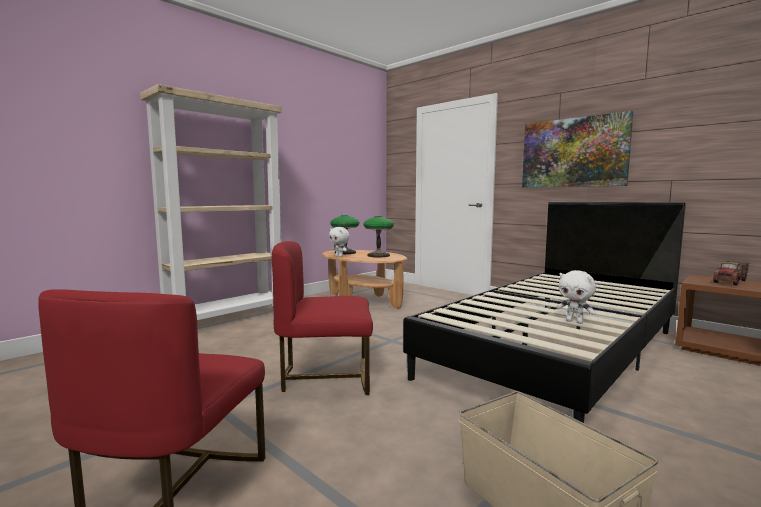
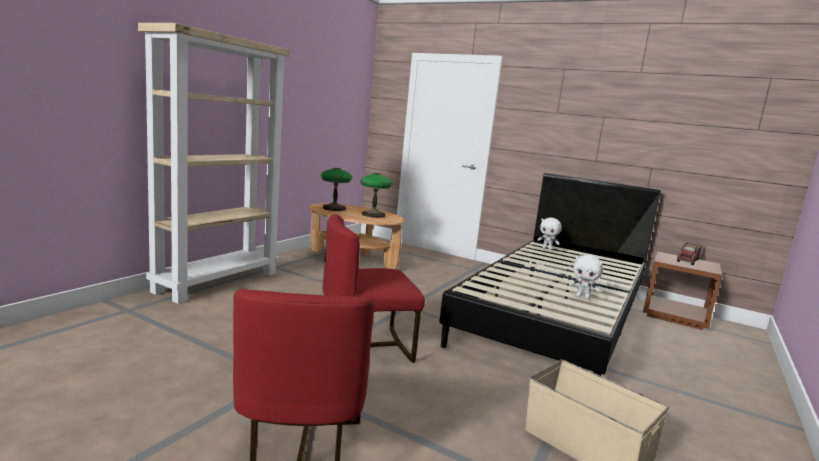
camera: 15 degrees left, 5 degrees up
white plush toy [329,227,350,257] -> white plush toy moved to [537,218,562,250]
picture [522,111,633,187] -> none

